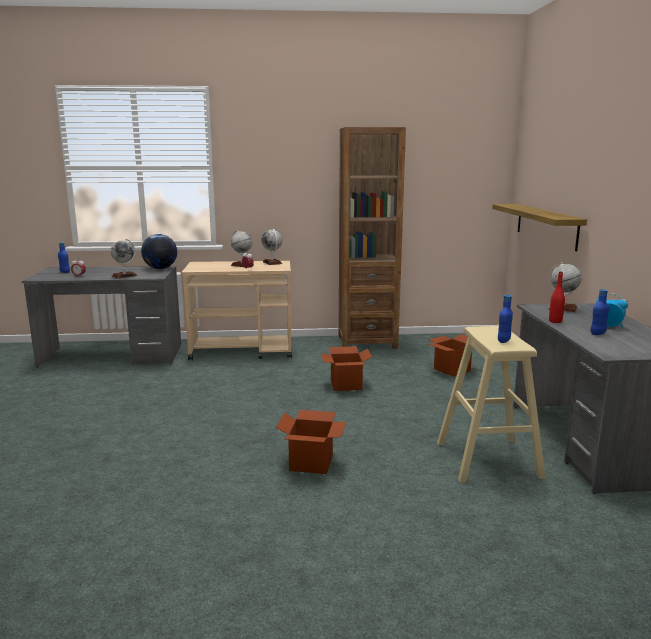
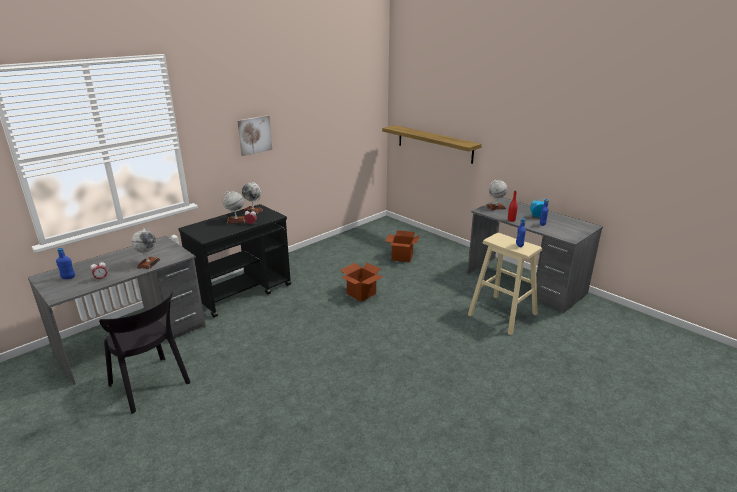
camera: 40 degrees left, 10 degrees up
globe [141,234,177,269] -> none
beige cart [182,261,292,360] -> black cart [178,204,291,318]
cardboard box [276,410,346,474] -> none
brown bookcase [339,127,406,349] -> none
none -> black chair [99,291,191,414]
none -> picture [237,115,272,156]

